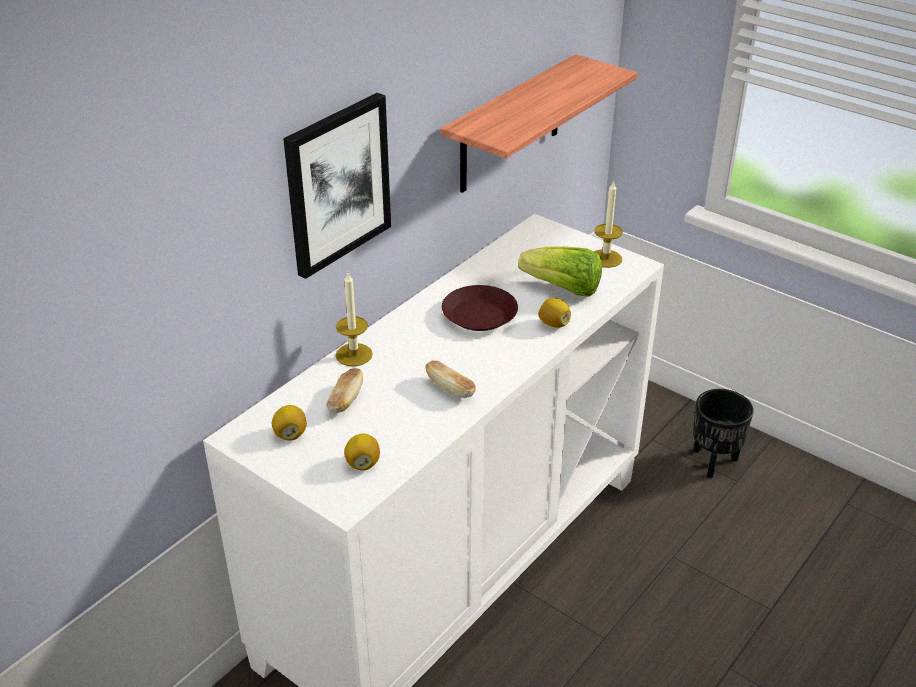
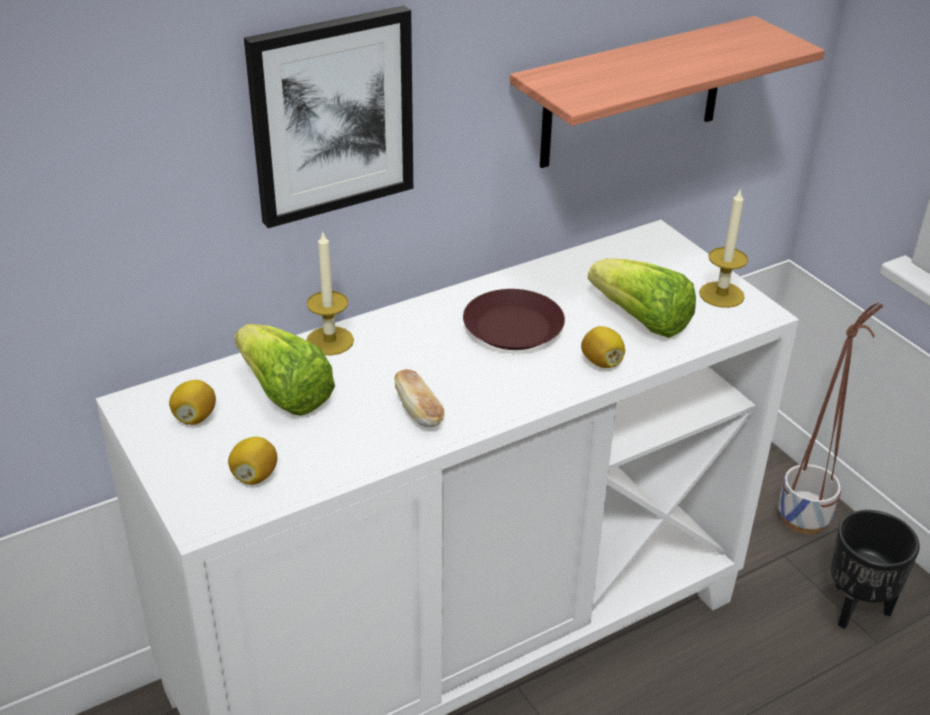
camera: 20 degrees right, 0 degrees up
bread [326,368,363,413] -> lettuce [234,324,335,416]
none -> planter [778,302,884,534]

